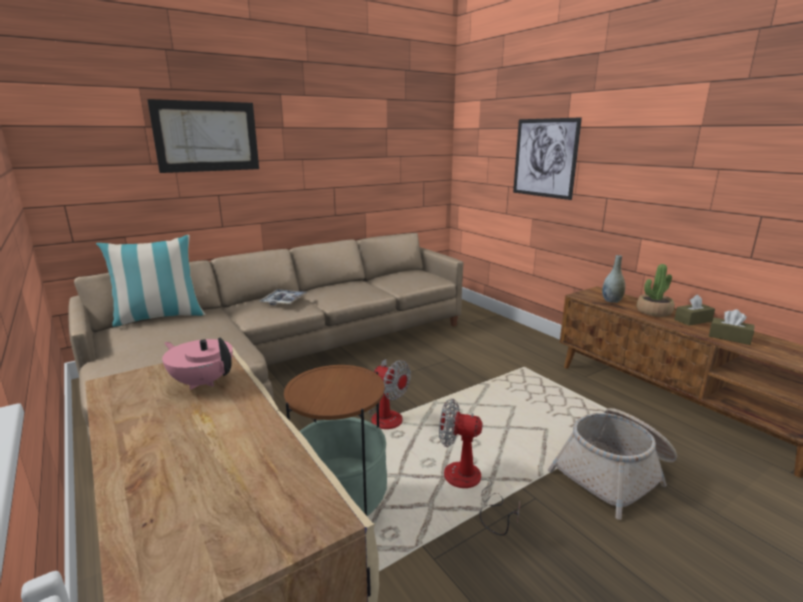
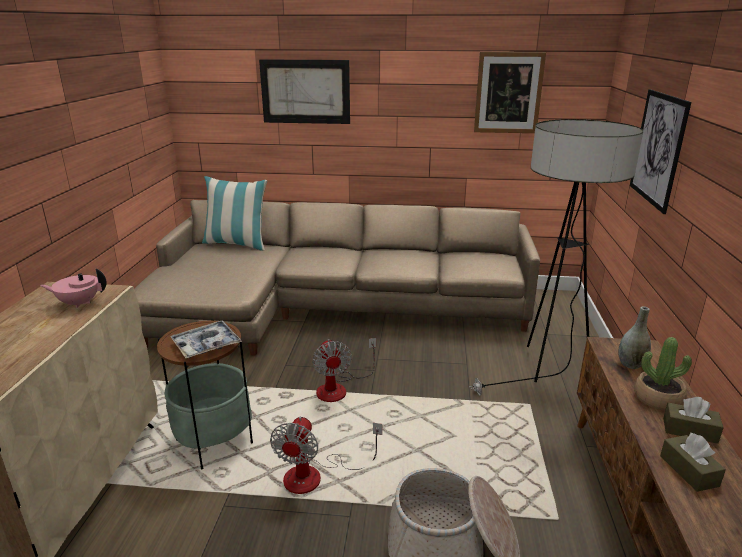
camera: 40 degrees right, 5 degrees up
pink teapot [162,337,233,390] -> pink teapot turned 75 degrees counterclockwise [40,268,107,308]
tray [259,289,308,305] -> tray moved to [170,321,242,358]
fan [439,398,520,536] -> fan turned 135 degrees counterclockwise [270,417,382,494]
none -> floor lamp [469,119,643,396]
none -> picture [474,52,546,133]

